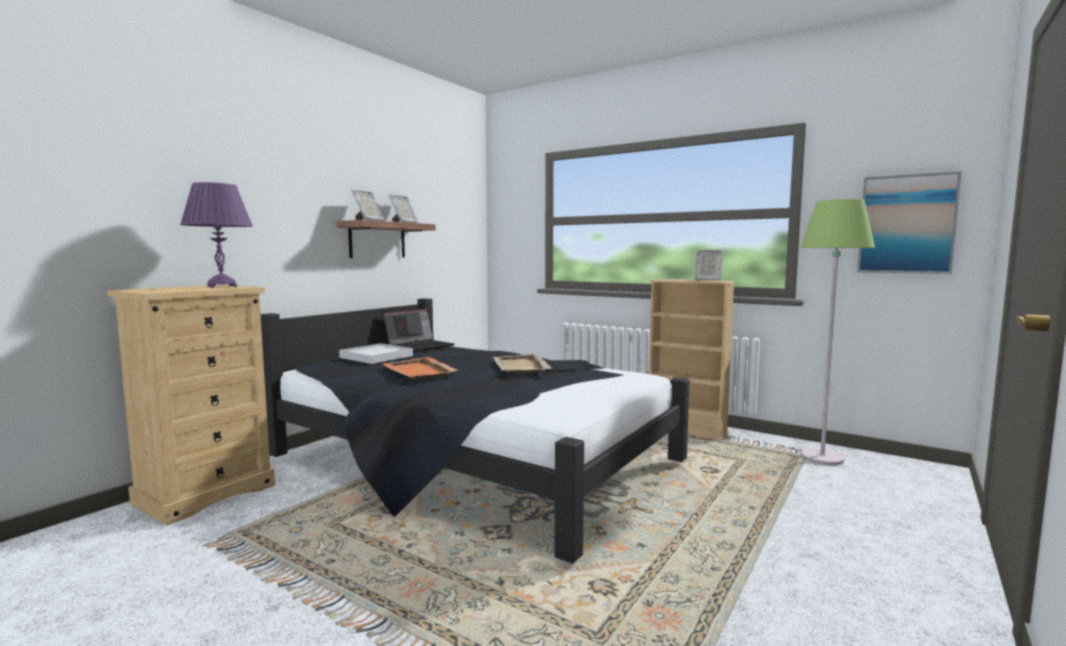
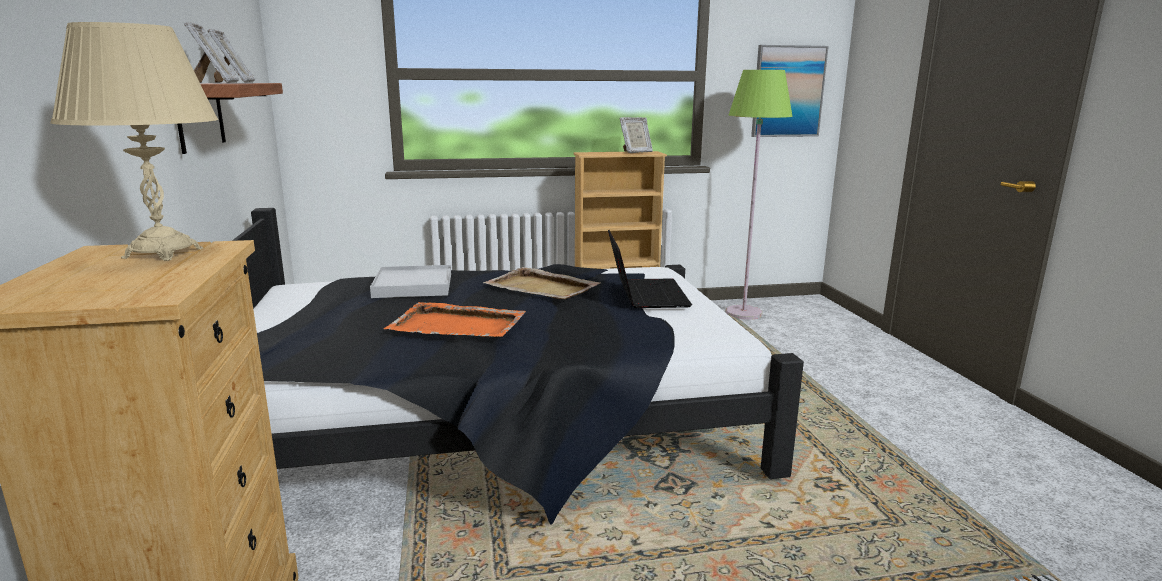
camera: 45 degrees left, 10 degrees up
purple table lamp [180,182,253,288] -> beige table lamp [50,22,219,261]
white tray [339,343,413,364] -> white tray moved to [370,265,451,298]
laptop [383,308,455,352] -> laptop moved to [608,230,692,308]

